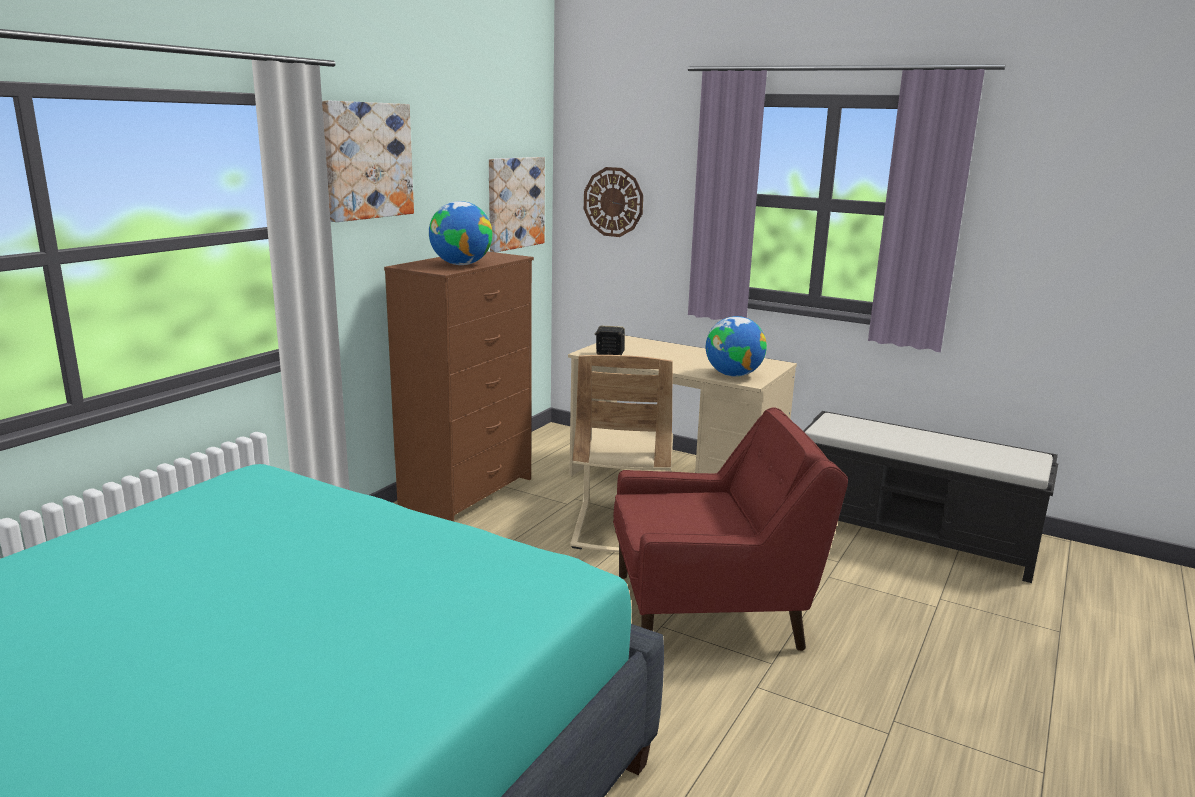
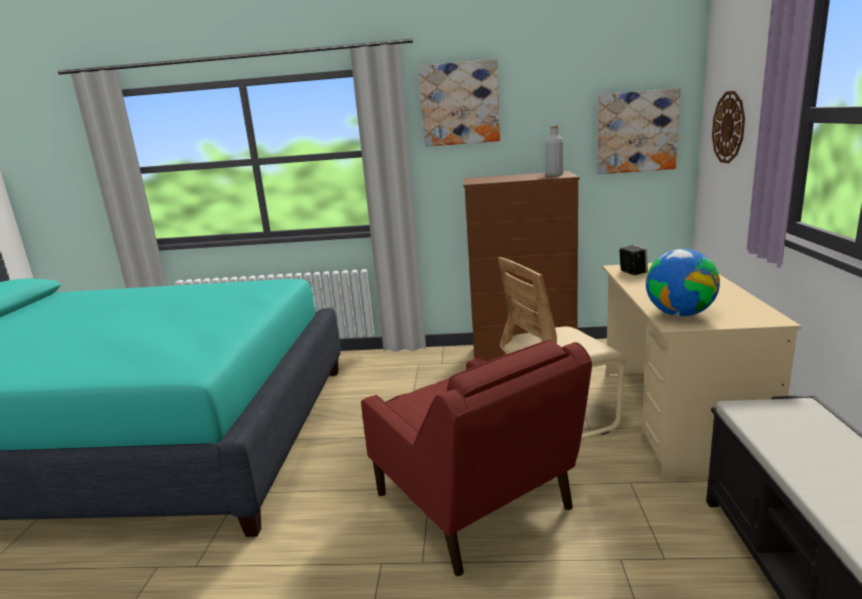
camera: 65 degrees right, 0 degrees up
globe [429,201,492,265] -> none
none -> grey bottle [545,126,563,176]

